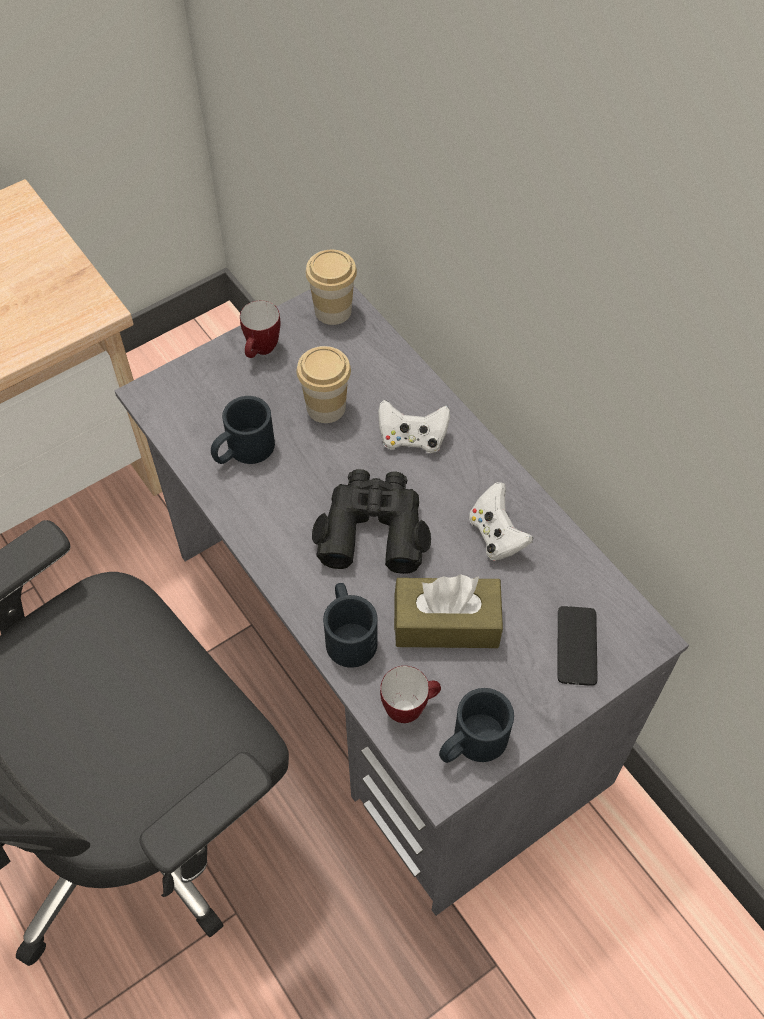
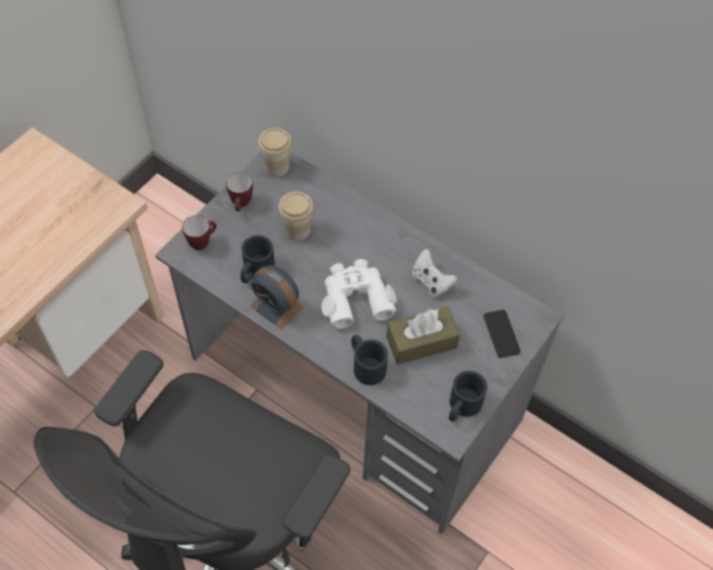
camera: 20 degrees left, 0 degrees up
black binoculars [312,469,431,574] -> white binoculars [321,259,397,329]
white game controller [378,400,450,453] -> none
mug [380,666,441,723] -> mug moved to [182,215,217,250]
none -> alarm clock [250,265,304,330]

